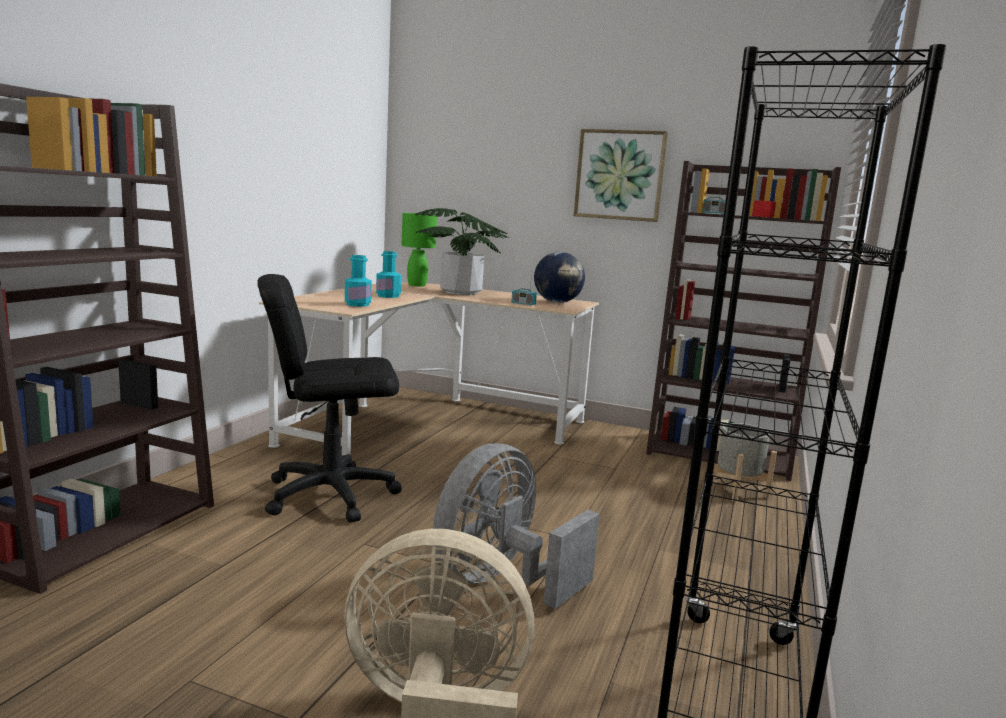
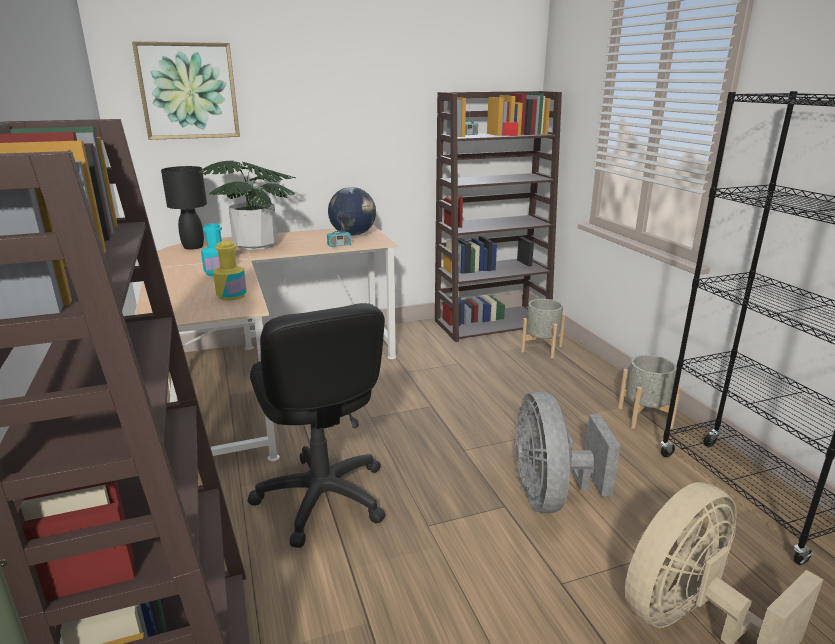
camera: 40 degrees left, 10 degrees up
black office chair [258,274,402,523] -> black office chair turned 60 degrees counterclockwise [248,303,386,548]
turquoise bottle [345,255,372,306] -> yellow bottle [213,241,247,301]
green table lamp [402,213,437,287] -> black table lamp [161,166,207,250]
picture [574,129,668,222] -> picture moved to [132,41,240,140]
none -> grey planter [618,355,681,429]

